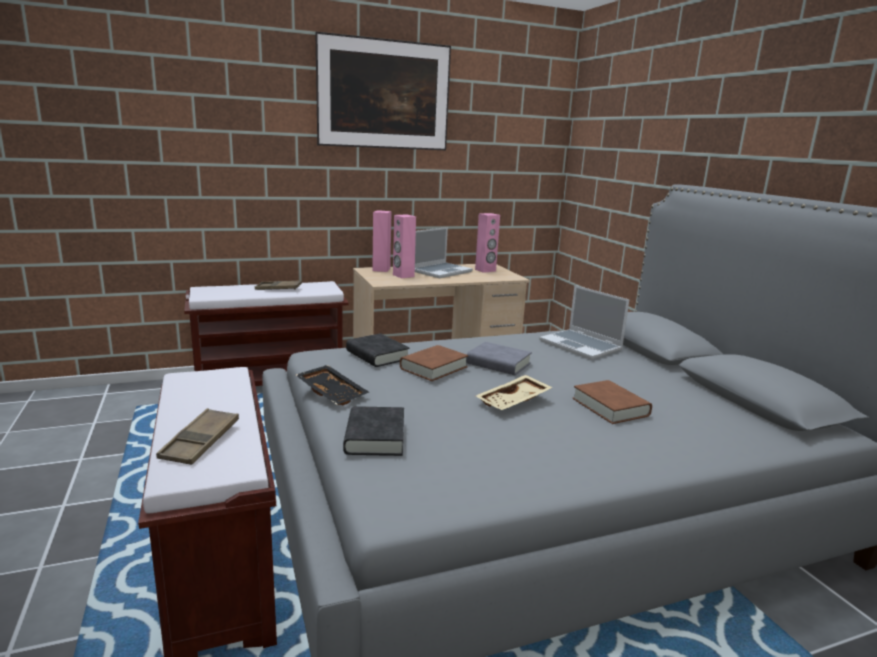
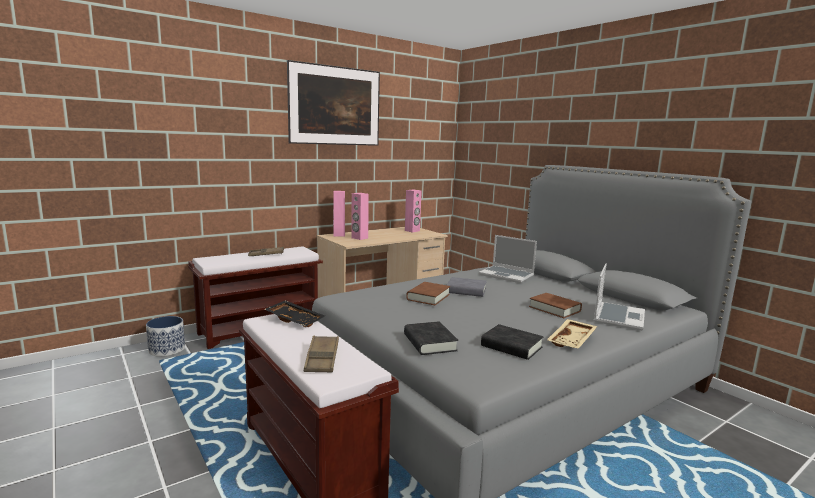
camera: 15 degrees left, 5 degrees down
black tray [296,365,369,405] -> black tray moved to [264,300,325,327]
black book [346,333,410,367] -> black book moved to [481,324,544,360]
laptop [415,227,473,278] -> laptop moved to [594,263,645,331]
beige tray [476,375,553,410] -> beige tray moved to [547,319,598,349]
none -> planter [146,316,185,357]

